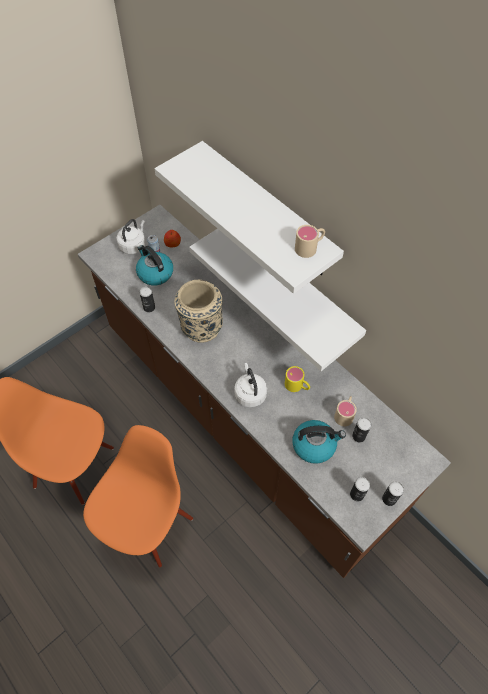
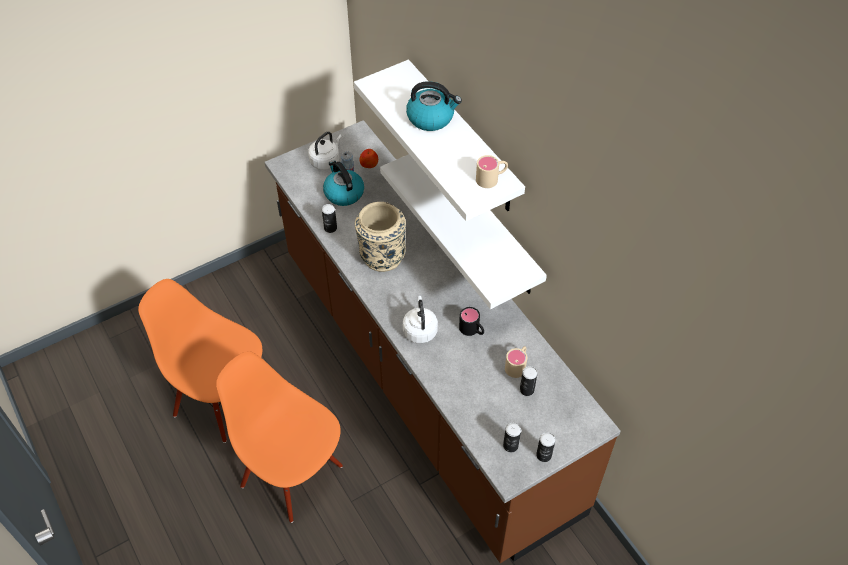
camera: 10 degrees right, 5 degrees down
orange chair [83,425,193,567] -> orange chair turned 90 degrees counterclockwise [216,352,343,523]
yellow mug [285,366,310,392] -> black mug [459,307,484,336]
kettle [292,420,346,464] -> kettle moved to [406,81,462,131]

